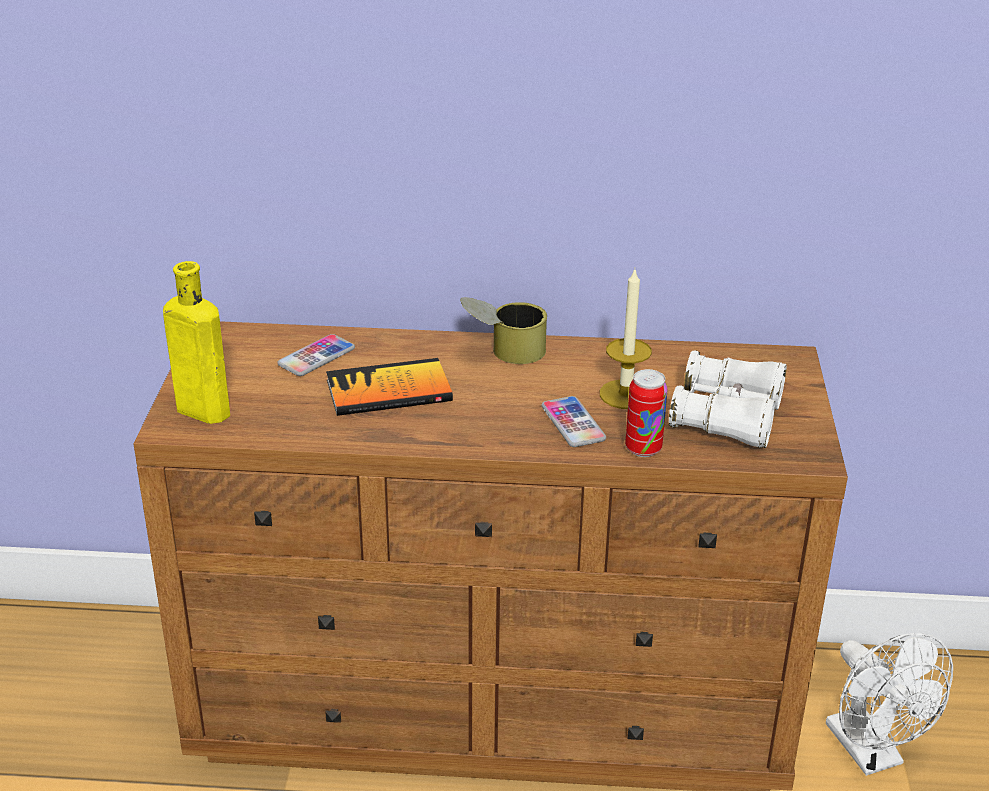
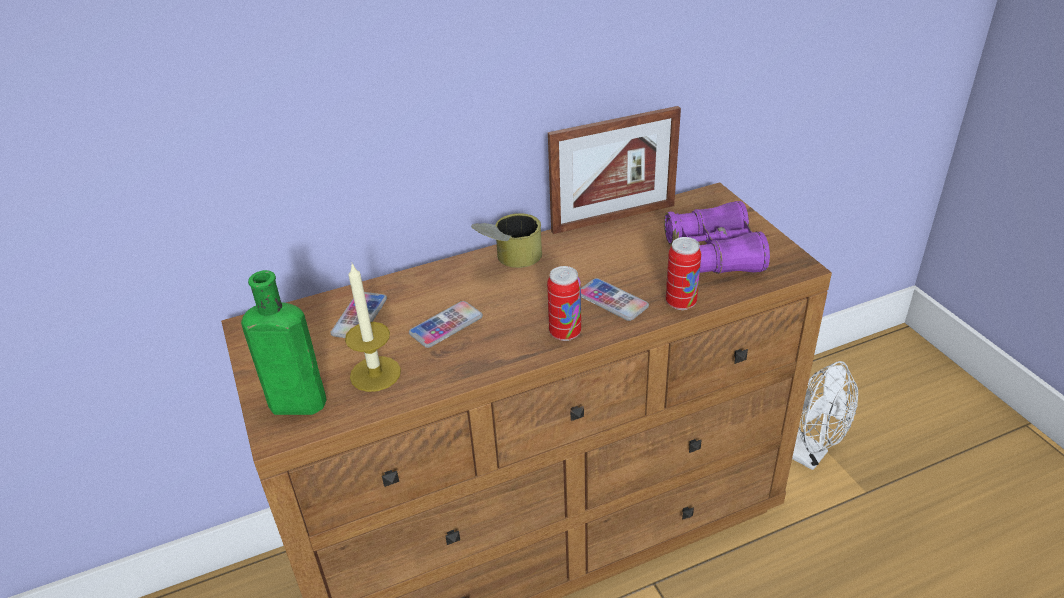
camera: 25 degrees left, 5 degrees up
yellow bottle [163,261,230,424] -> green bottle [241,270,327,415]
book [326,358,453,416] -> phone [409,301,483,348]
candle [600,269,652,409] -> candle moved to [345,264,401,392]
white binoculars [669,350,787,448] -> purple binoculars [664,201,770,274]
none -> can [547,266,581,341]
none -> picture frame [548,106,681,234]

